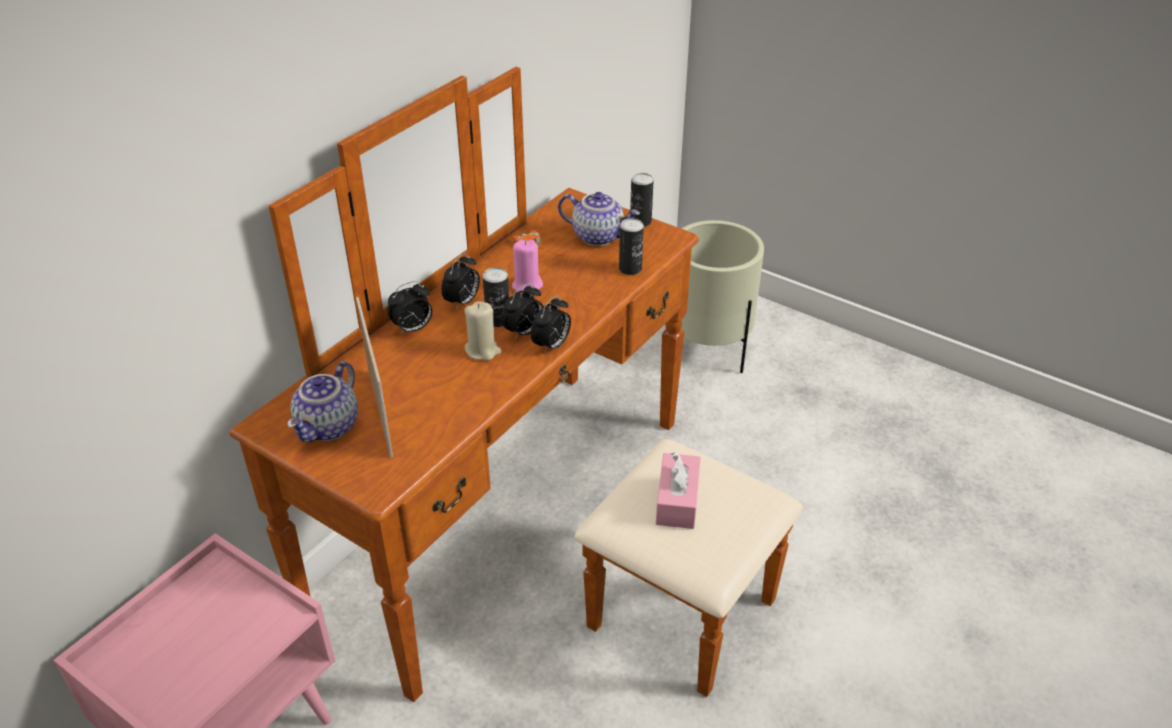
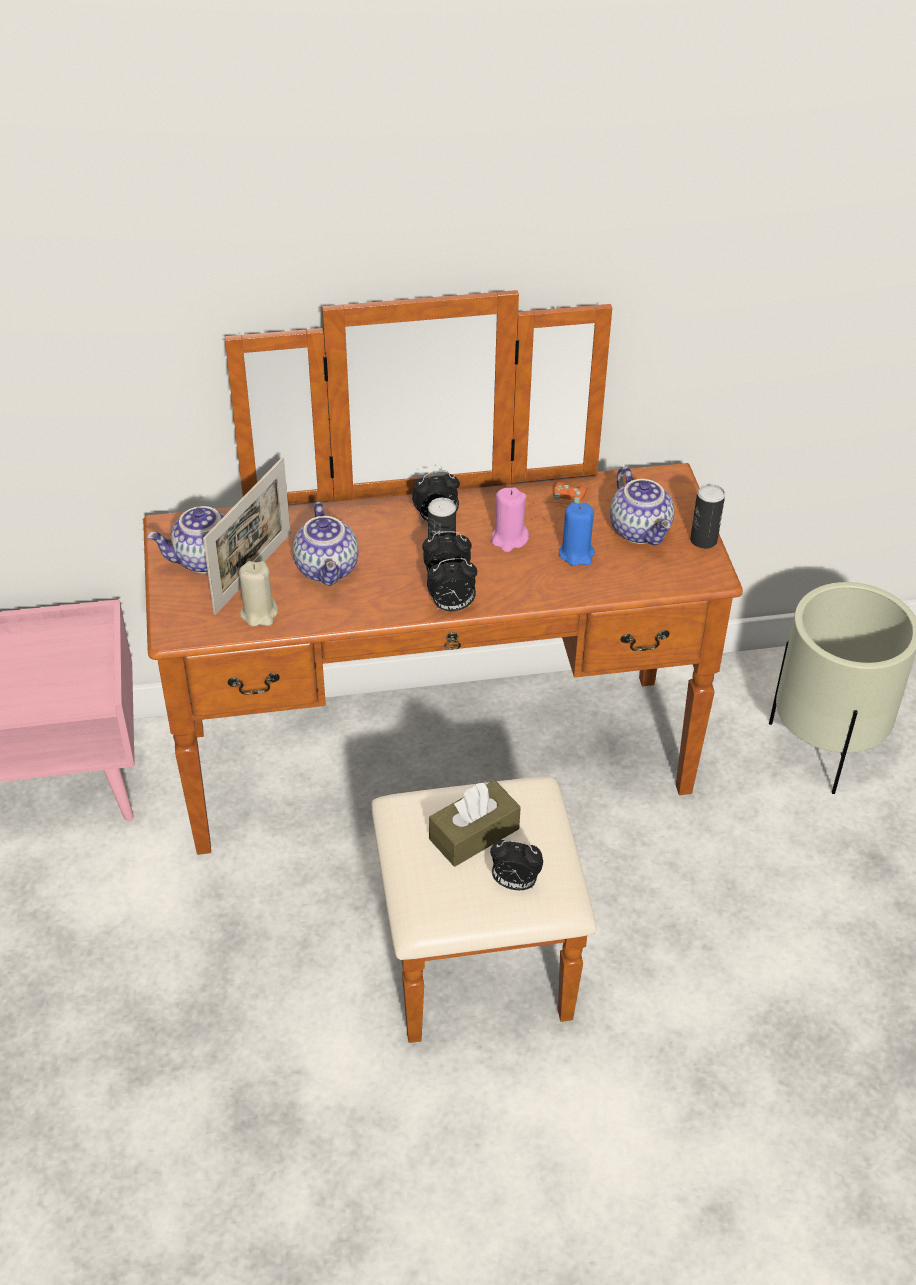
camera: 45 degrees right, 5 degrees up
alarm clock [387,281,432,335] -> alarm clock moved to [490,840,543,890]
beige candle [464,301,501,361] -> beige candle moved to [239,561,278,627]
can [619,218,644,275] -> none
pink tissue box [656,452,701,529] -> brown tissue box [429,780,521,867]
none -> teapot [293,502,359,586]
none -> blue candle [559,503,595,566]

